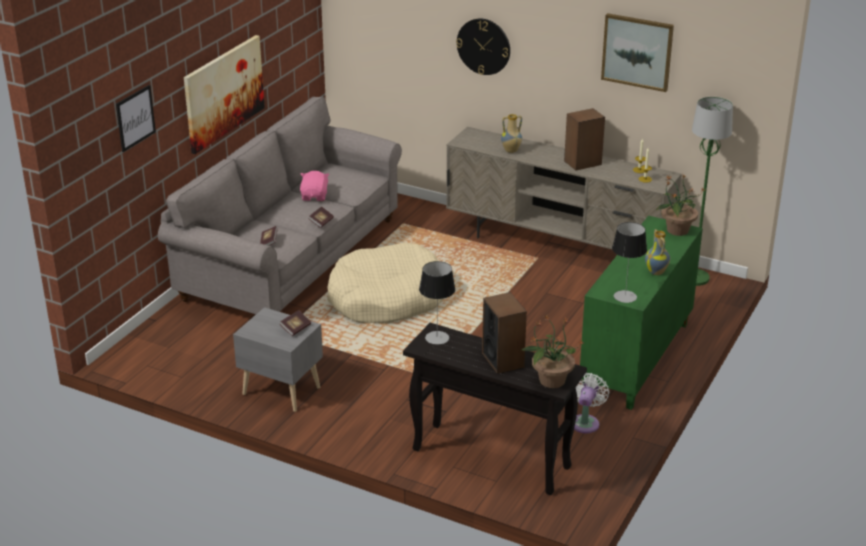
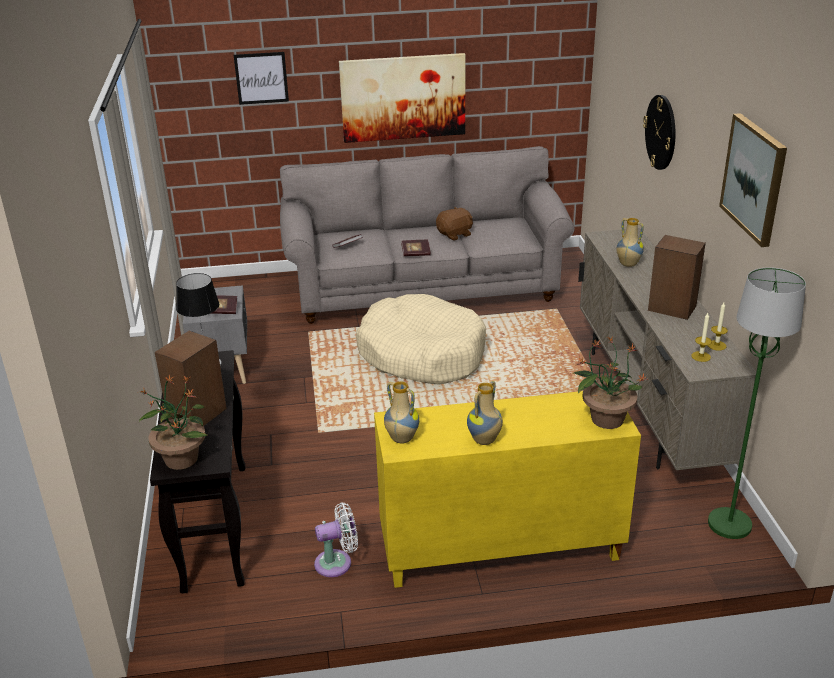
camera: 55 degrees right, 0 degrees up
pink plush toy [300,171,330,201] -> brown plush toy [436,207,473,241]
green cabinet [580,216,703,410] -> yellow cabinet [374,391,641,588]
table lamp [612,222,647,303] -> vase [384,382,419,443]

